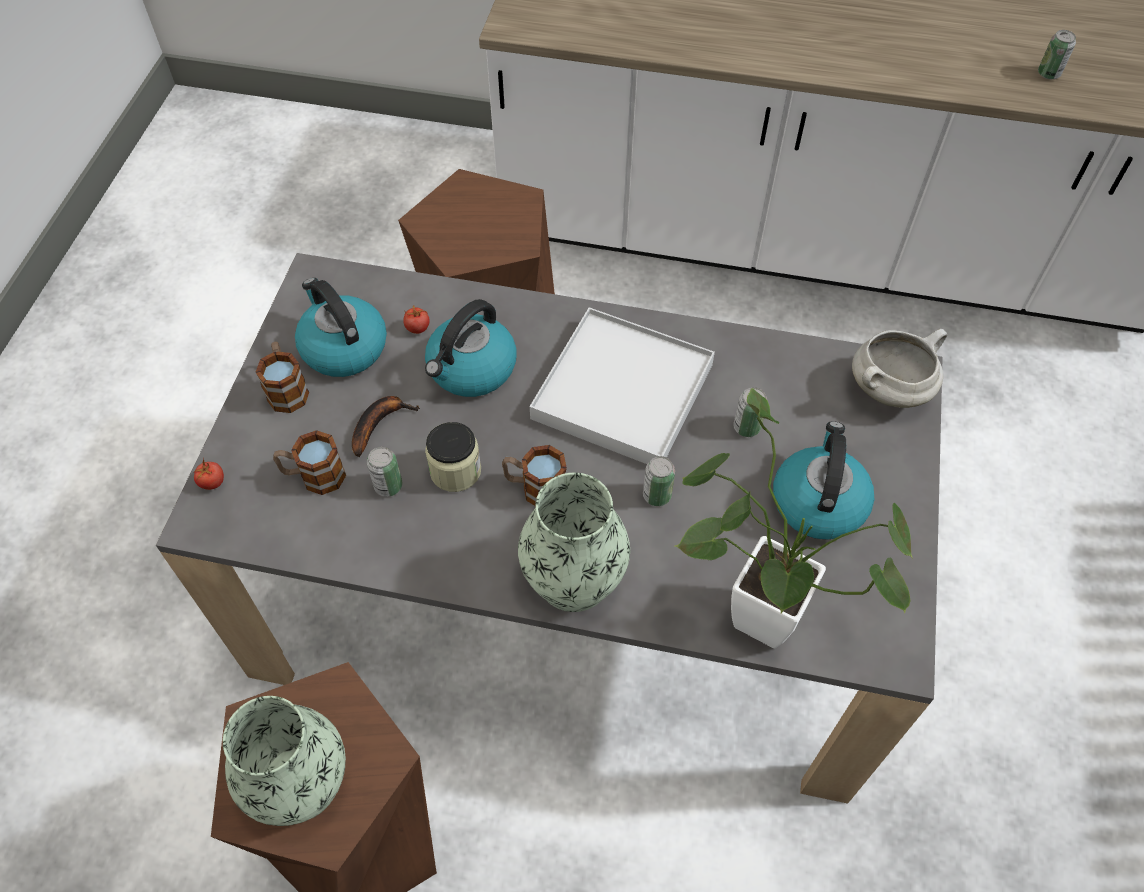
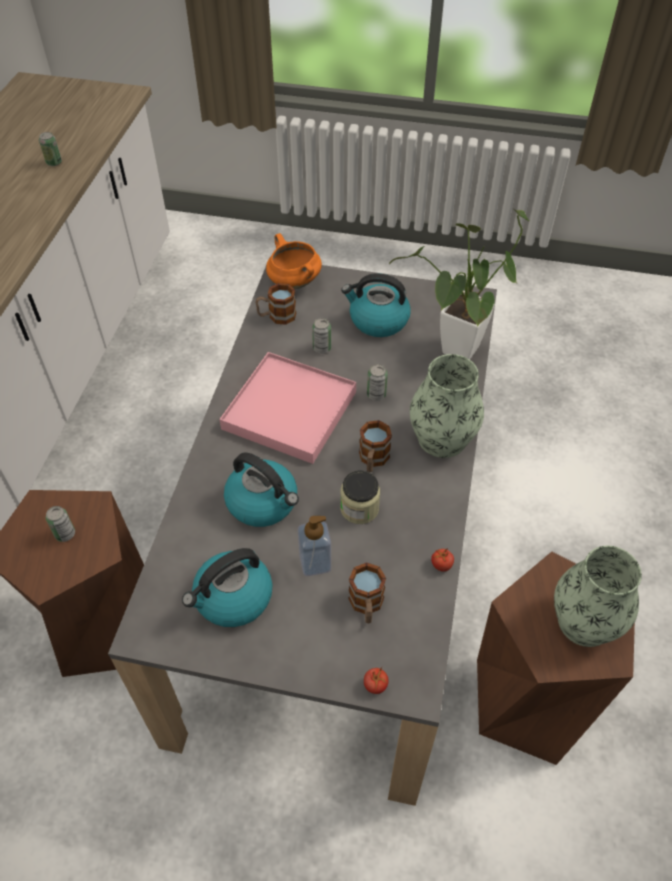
camera: 90 degrees left, 5 degrees down
mug [255,342,309,413] -> mug moved to [256,283,296,325]
banana [352,396,420,457] -> soap dispenser [298,516,331,576]
can [367,447,402,497] -> can moved to [46,506,75,542]
tomato [403,305,430,334] -> tomato moved to [431,547,454,572]
white tray [530,307,715,464] -> pink tray [219,352,356,464]
white cooking pot [852,329,947,408] -> orange cooking pot [266,233,322,289]

